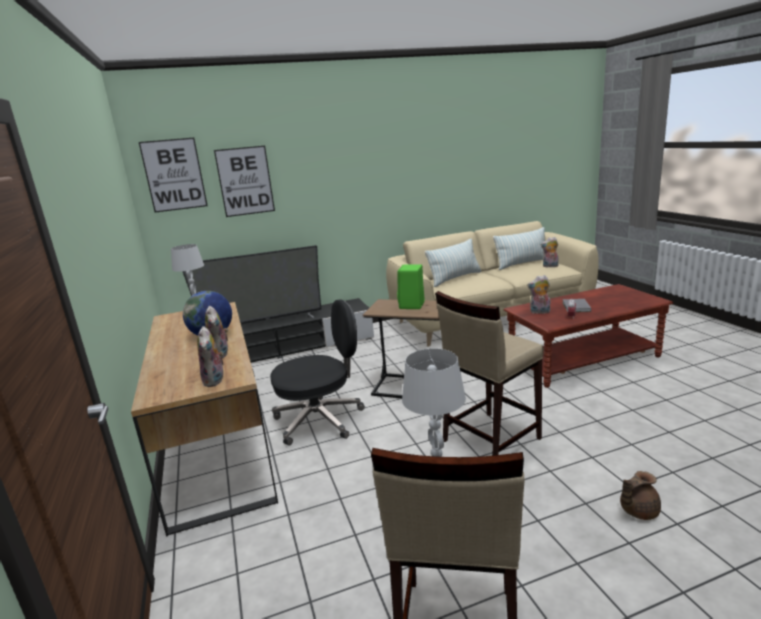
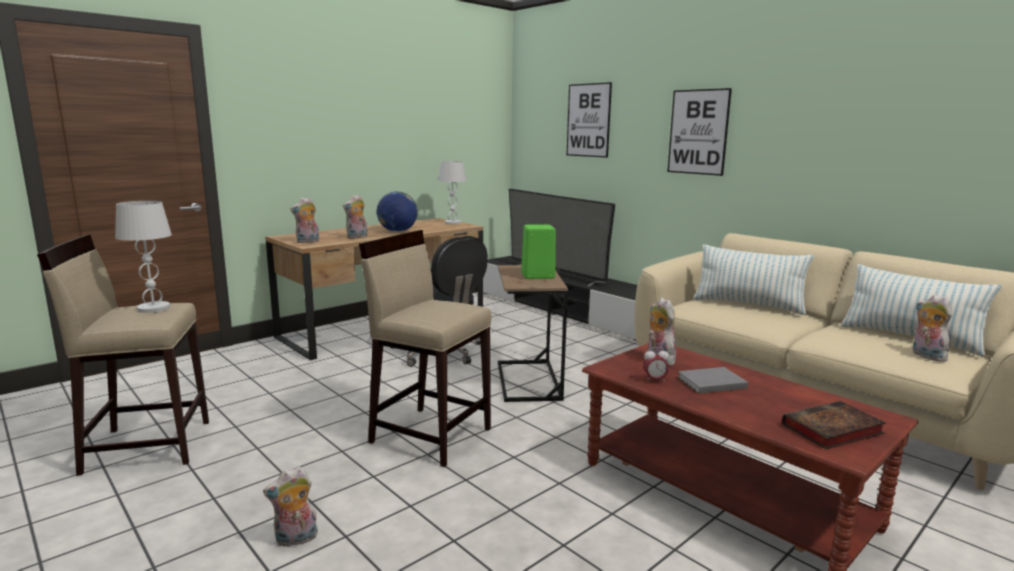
camera: 65 degrees right, 5 degrees down
picture [139,137,208,212] -> picture moved to [667,88,732,176]
brown teapot [620,471,661,520] -> plush toy [263,466,318,547]
none -> book [782,401,886,449]

